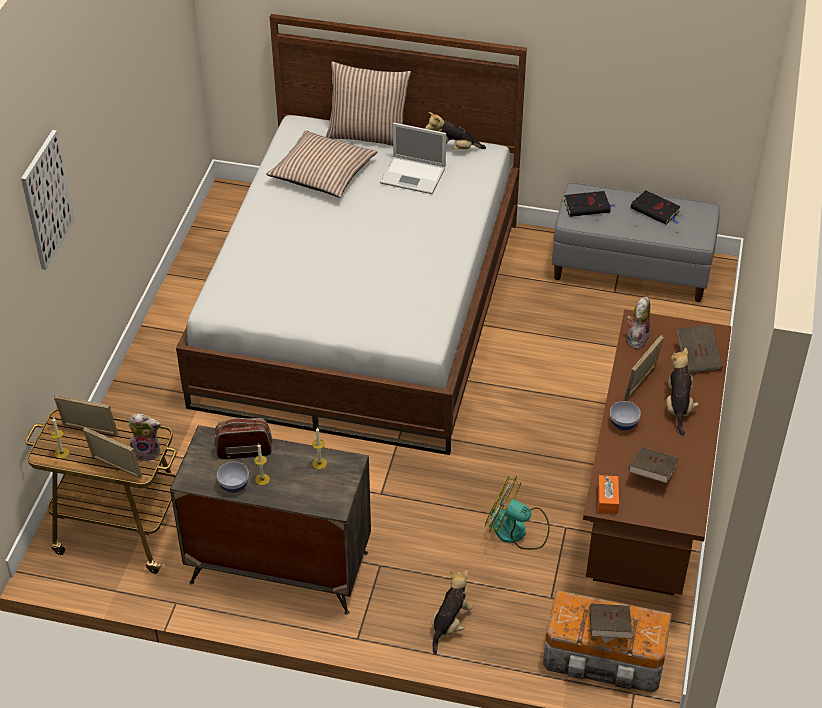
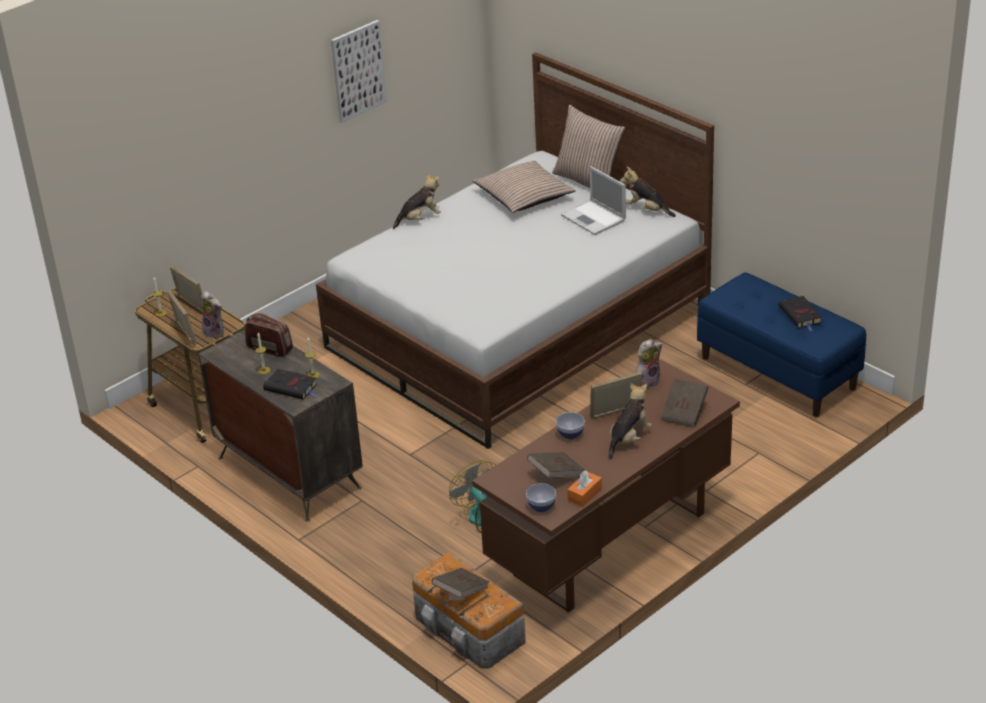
camera: 35 degrees right, 10 degrees down
picture [21,130,75,270] -> picture moved to [331,20,387,123]
bowl [217,462,249,493] -> bowl moved to [526,483,556,512]
plush toy [432,570,473,654] -> plush toy moved to [393,173,441,229]
grey bench [552,182,720,302] -> blue bench [697,272,866,417]
black book [564,191,616,217] -> black book moved to [263,369,317,400]
orange tissue box [598,475,619,514] -> orange tissue box moved to [567,470,602,507]

